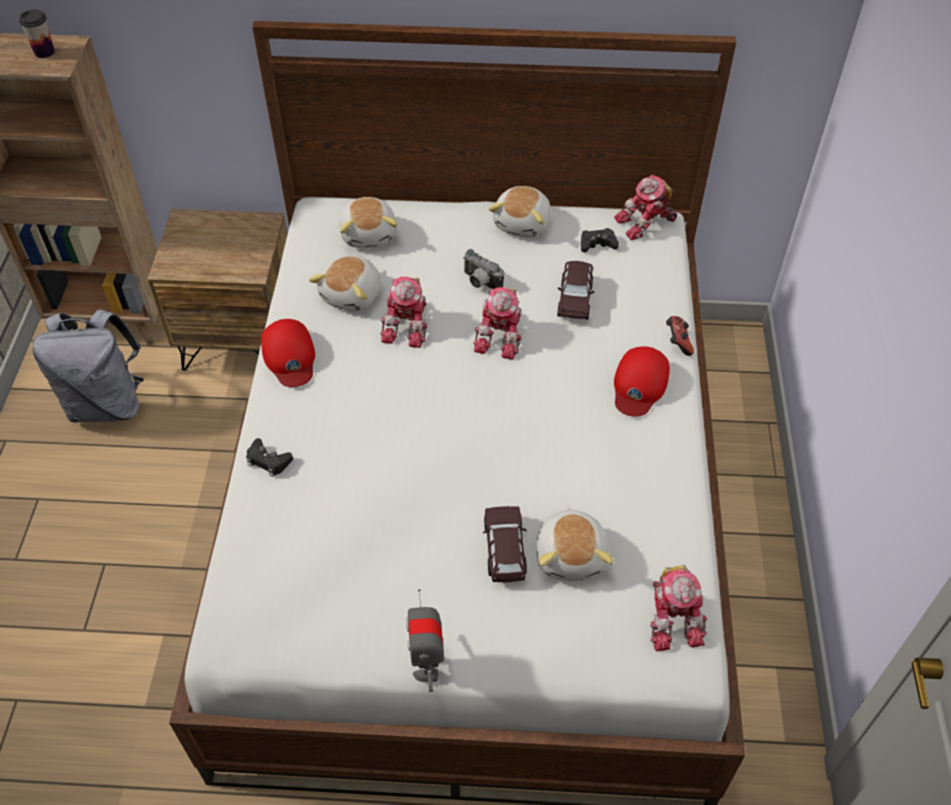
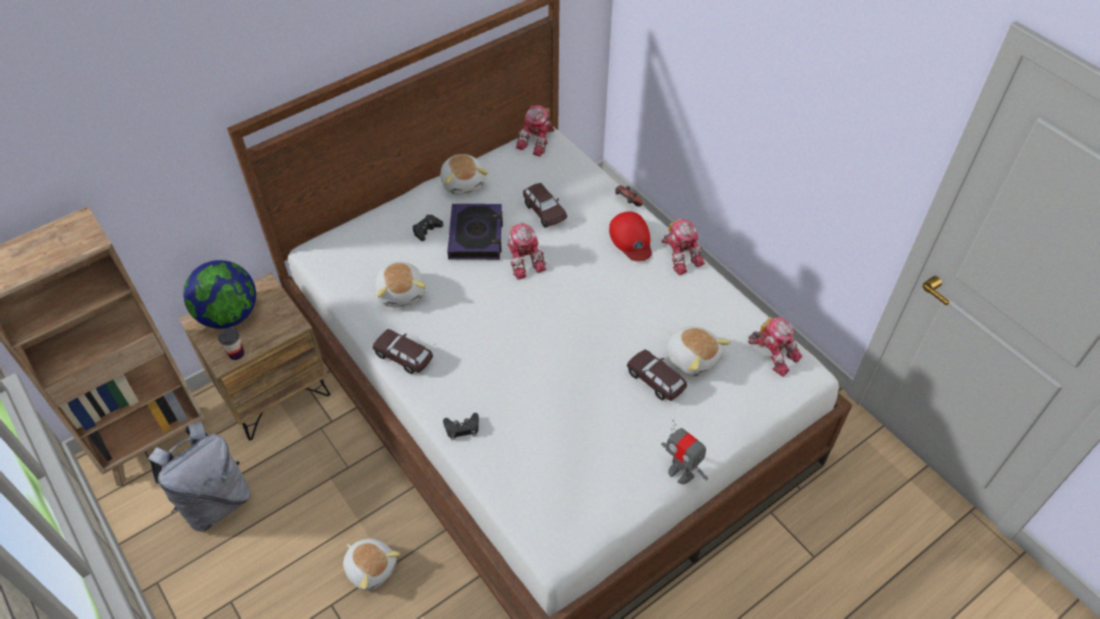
camera: 40 degrees left, 0 degrees up
cup [19,9,55,58] -> cup moved to [218,328,244,360]
red cap [261,319,315,387] -> brown toy car [372,329,433,374]
plush toy [339,197,398,248] -> plush toy moved to [343,538,400,591]
toy robot [380,277,428,348] -> toy robot moved to [662,218,705,275]
camera [463,249,504,289] -> book [447,204,503,260]
black game controller [581,228,619,253] -> black game controller moved to [412,215,443,241]
none -> globe [184,260,256,329]

